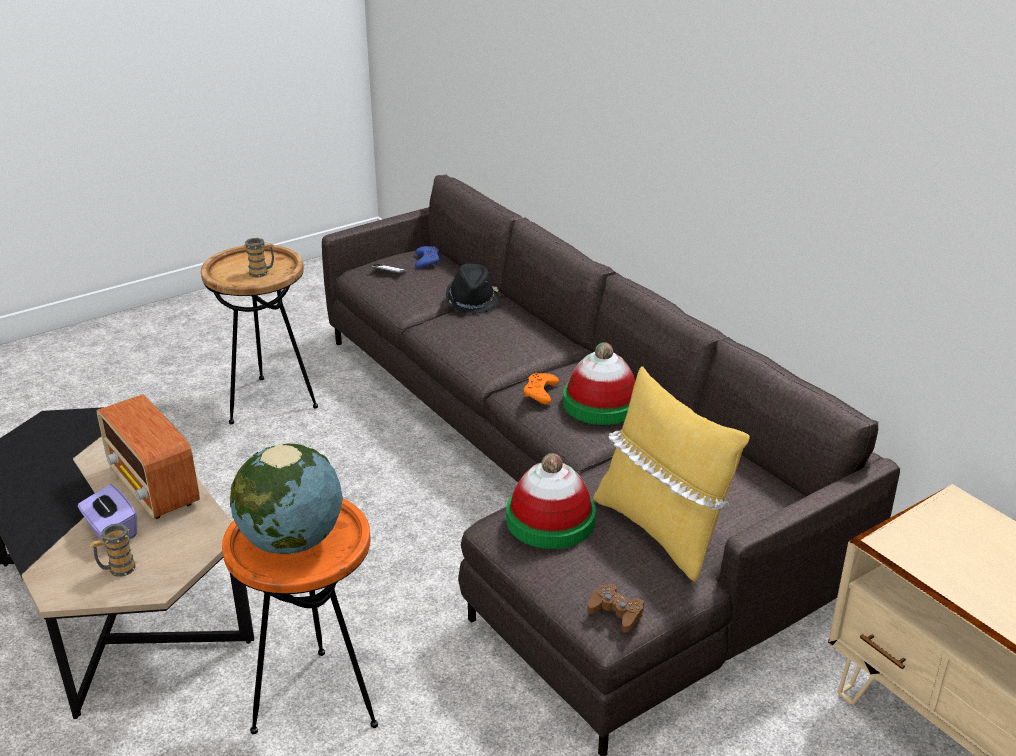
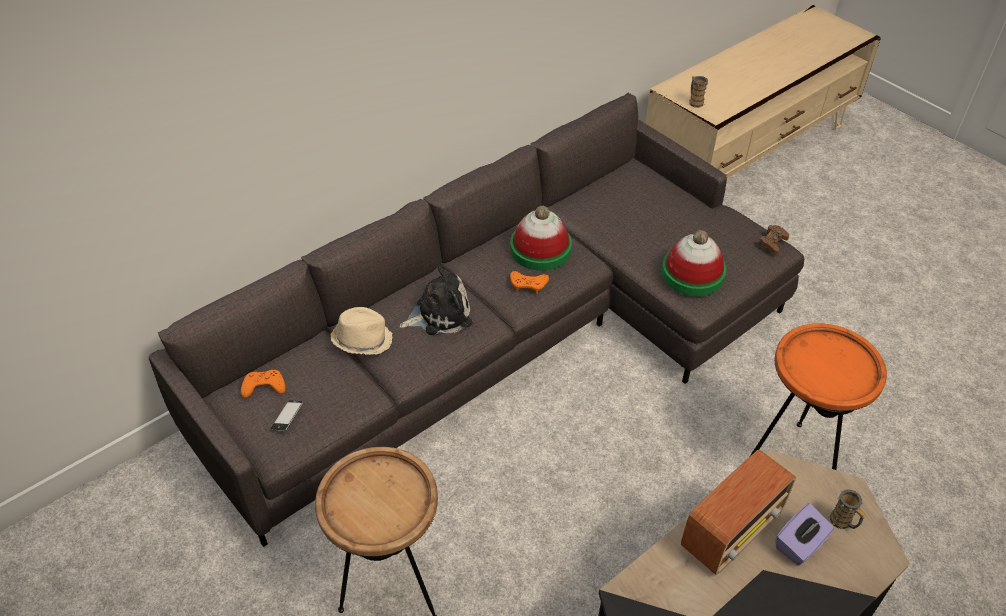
camera: 95 degrees left, 15 degrees up
globe [230,443,343,554] -> none
mug [244,238,274,277] -> mug moved to [689,76,709,108]
blue game controller [415,246,439,269] -> orange game controller [241,370,286,398]
black hat [446,263,498,314] -> beige hat [330,307,392,355]
yellow pillow [593,366,750,582] -> none
none -> plush toy [399,265,472,335]

